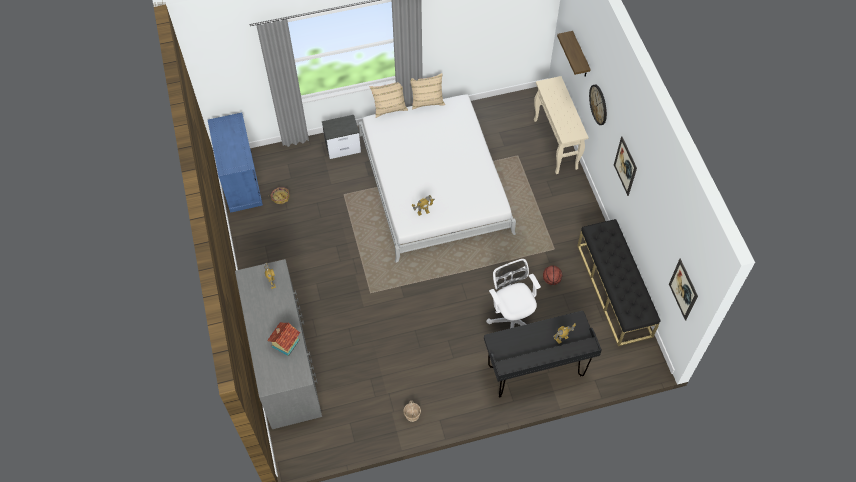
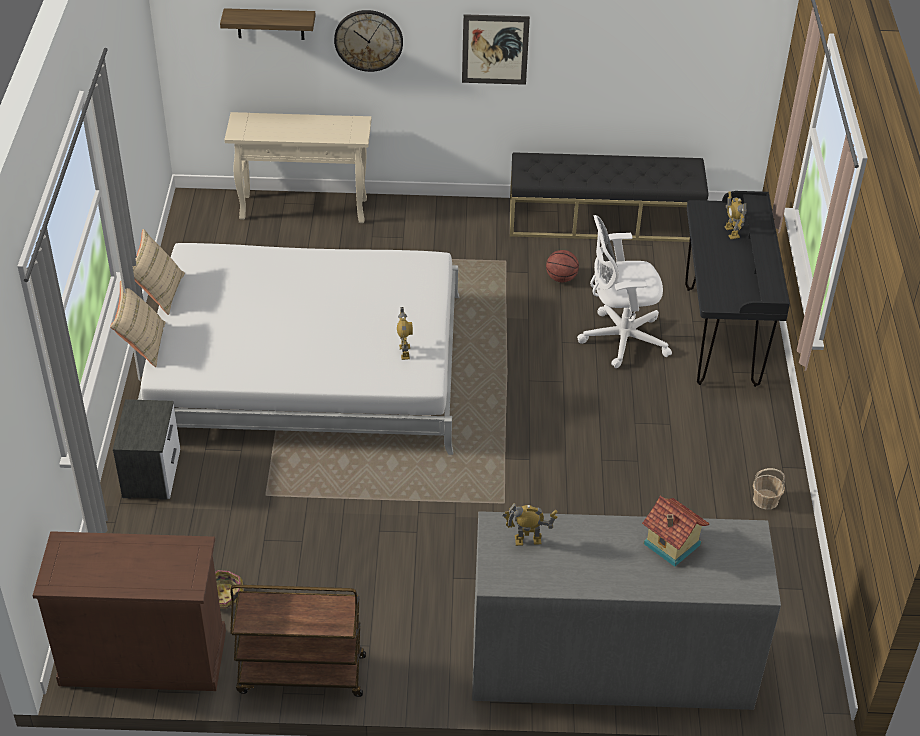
camera: 75 degrees left, 15 degrees down
blue cabinet [208,113,263,213] -> brown cabinet [33,531,226,691]
picture [669,258,698,321] -> none
none -> brown cart [230,585,366,697]

